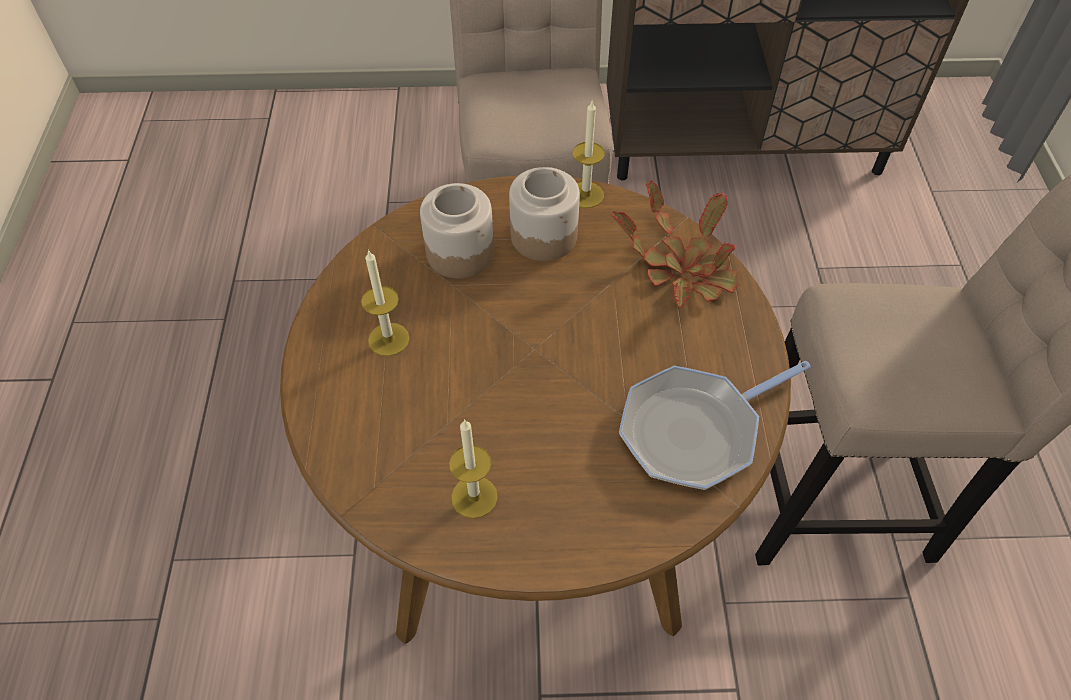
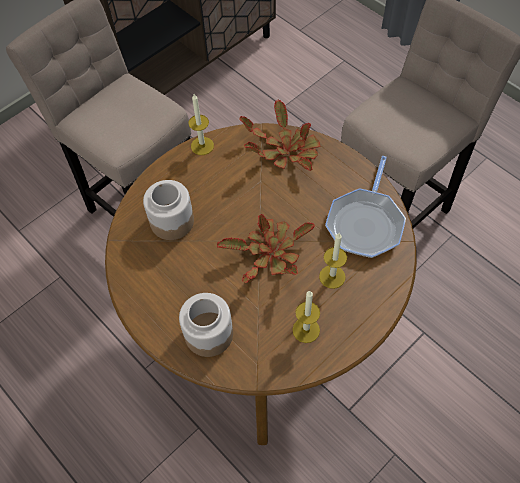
camera: 40 degrees left, 5 degrees up
candle [361,249,410,356] -> candle moved to [319,233,347,289]
jar [509,167,580,261] -> jar moved to [179,293,233,357]
none -> potted plant [217,214,315,283]

